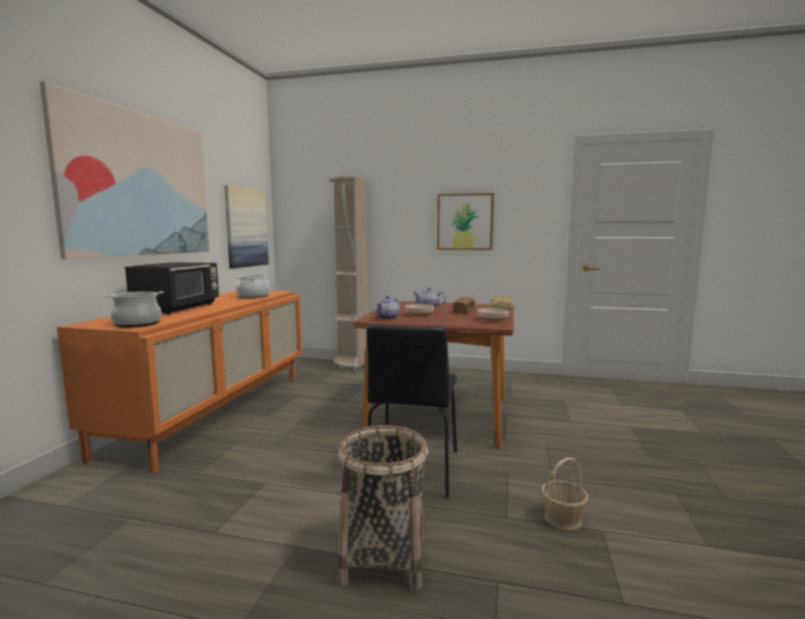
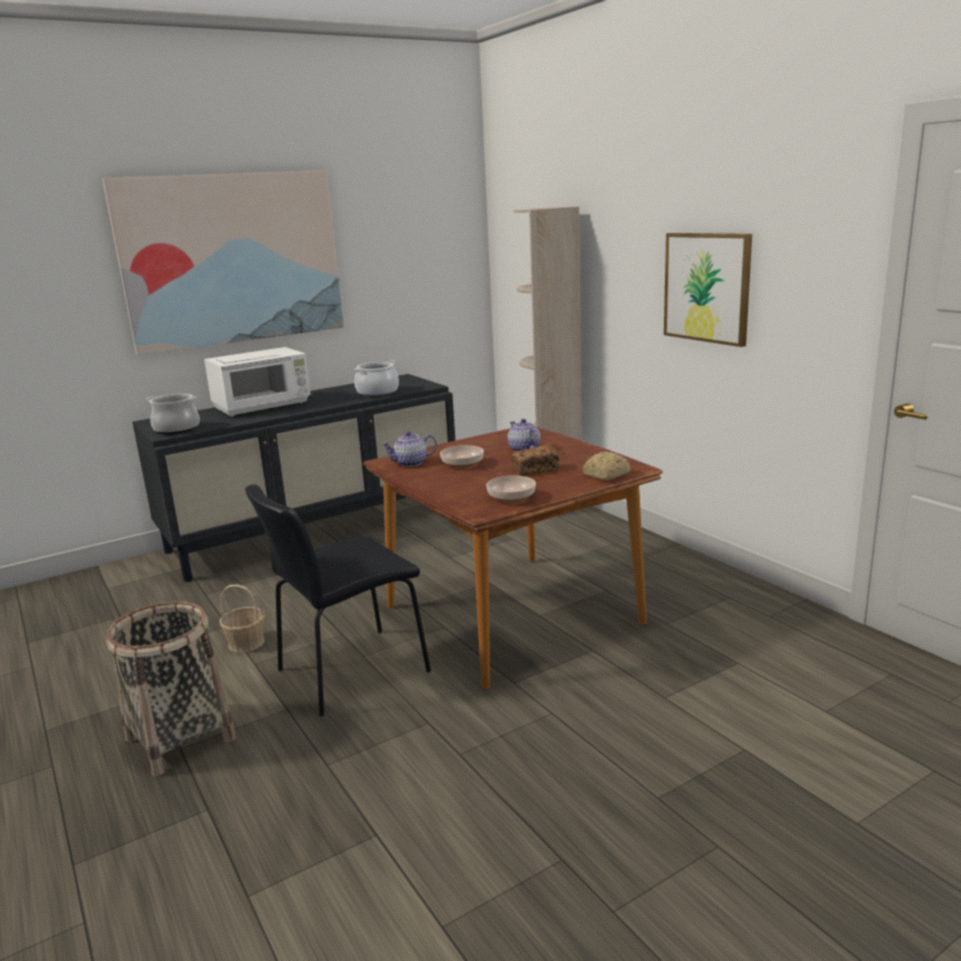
camera: 45 degrees right, 10 degrees up
orange cabinet [57,291,302,473] -> black cabinet [133,374,455,582]
black microwave [125,262,219,315] -> white microwave [204,347,311,417]
picture [224,185,269,269] -> none
basket [541,458,588,530] -> basket moved to [219,584,265,652]

